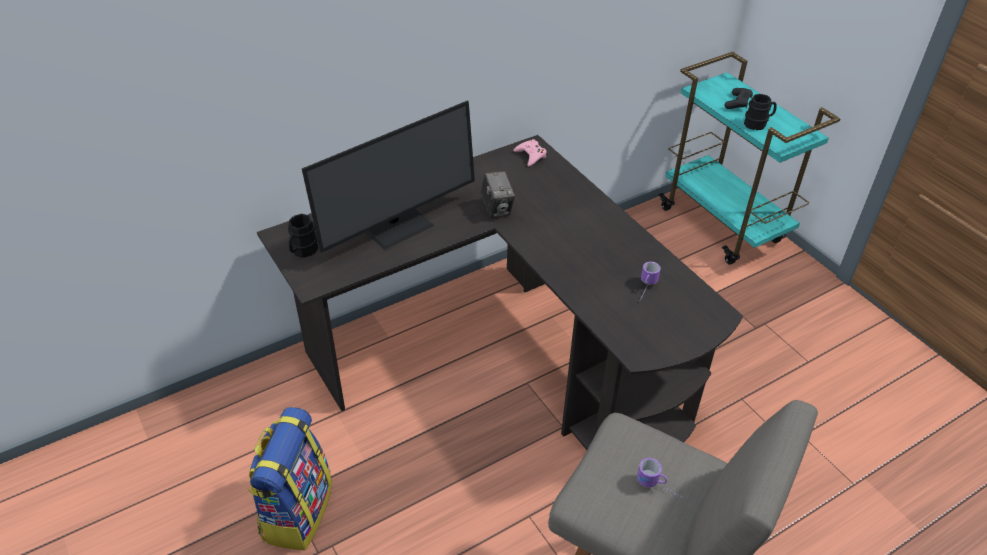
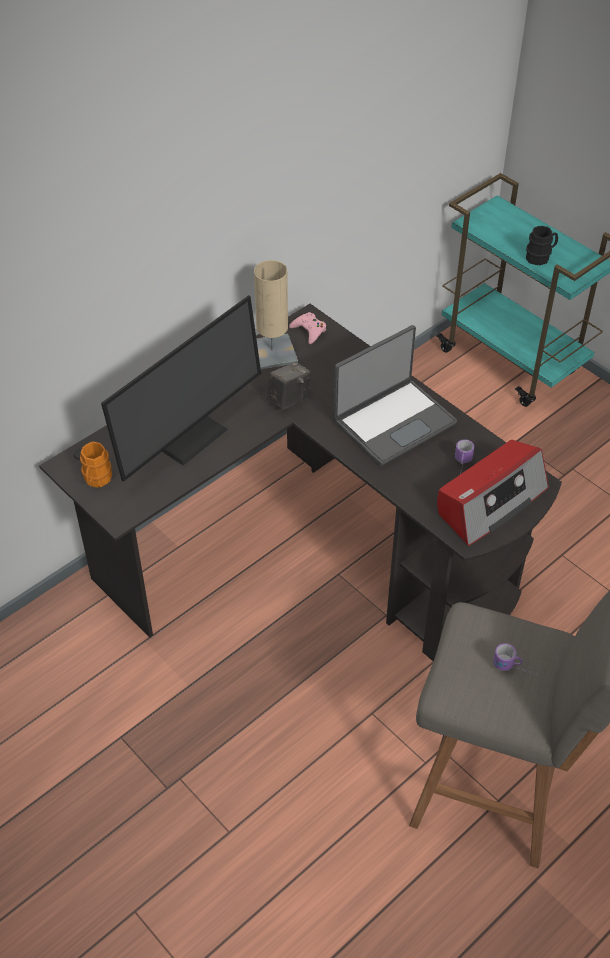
camera: 10 degrees left, 5 degrees up
backpack [247,407,332,551] -> none
black mug [288,214,318,258] -> orange mug [80,442,112,488]
camera [481,171,515,218] -> camera turned 105 degrees counterclockwise [267,362,311,410]
black game controller [725,88,753,109] -> none
none -> beige table lamp [254,260,298,369]
none -> laptop [334,325,457,466]
none -> radio [437,440,549,546]

